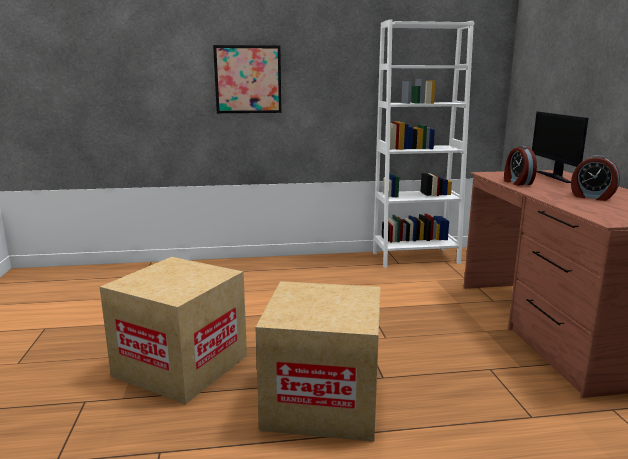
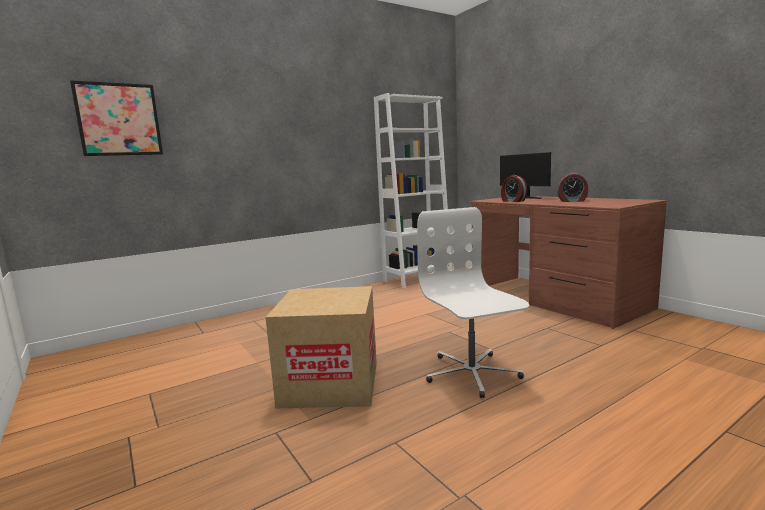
camera: 25 degrees left, 5 degrees down
picture [213,45,281,113] -> picture moved to [70,80,163,156]
cardboard box [255,281,381,442] -> white office chair [417,207,529,398]

